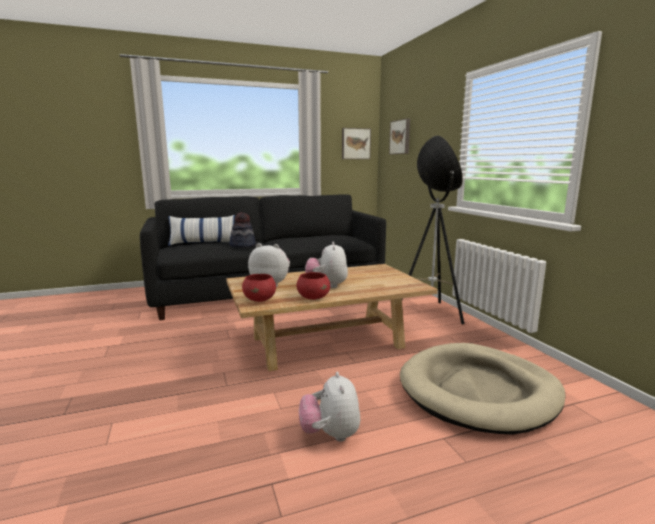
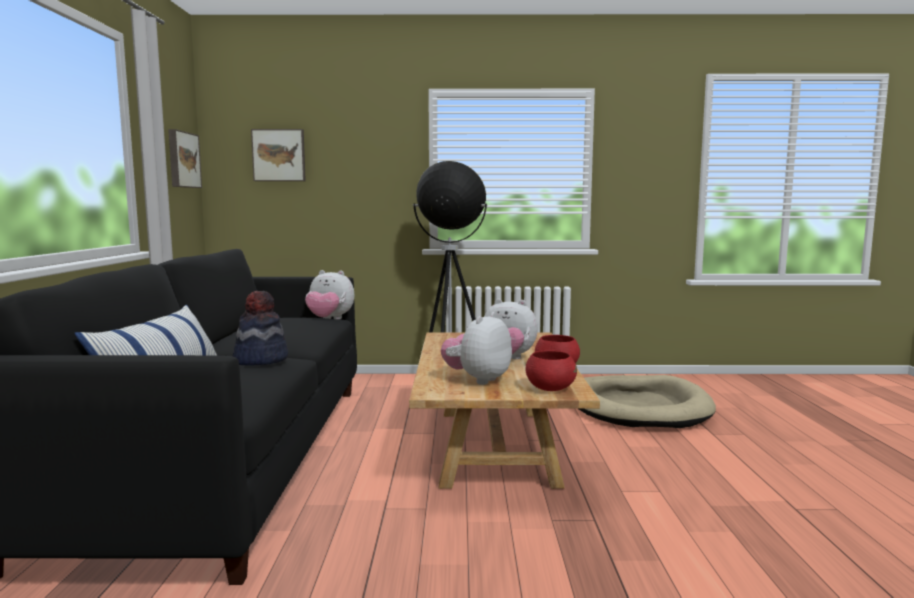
camera: 70 degrees left, 5 degrees down
plush toy [299,372,360,442] -> plush toy moved to [305,270,354,319]

